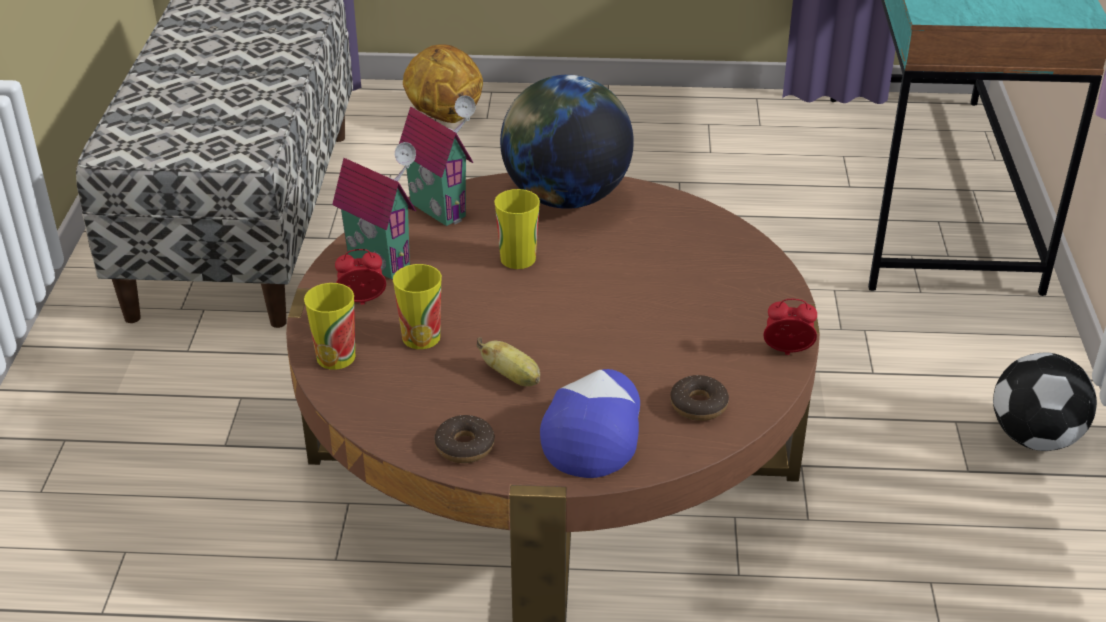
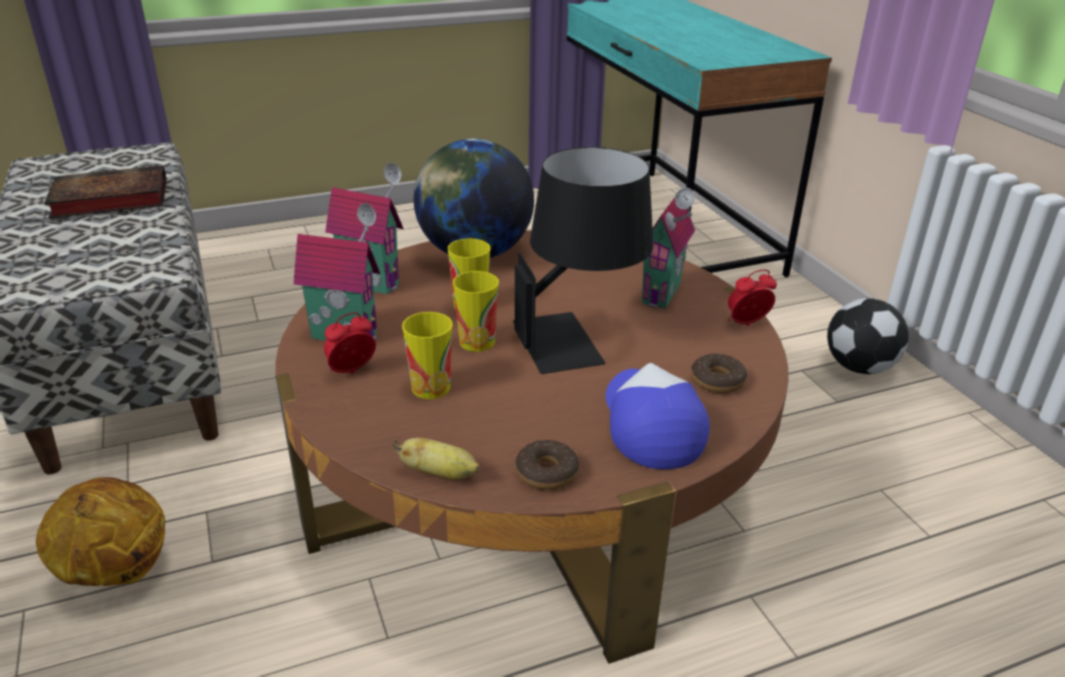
camera: 25 degrees left, 5 degrees down
cup [304,283,355,370] -> cup moved to [453,271,499,352]
basketball [403,44,483,123] -> basketball moved to [36,477,165,586]
banana [477,337,540,386] -> banana moved to [393,438,479,479]
none -> book [44,165,167,218]
none -> black table lamp [513,147,653,374]
none -> toy house [642,187,695,308]

